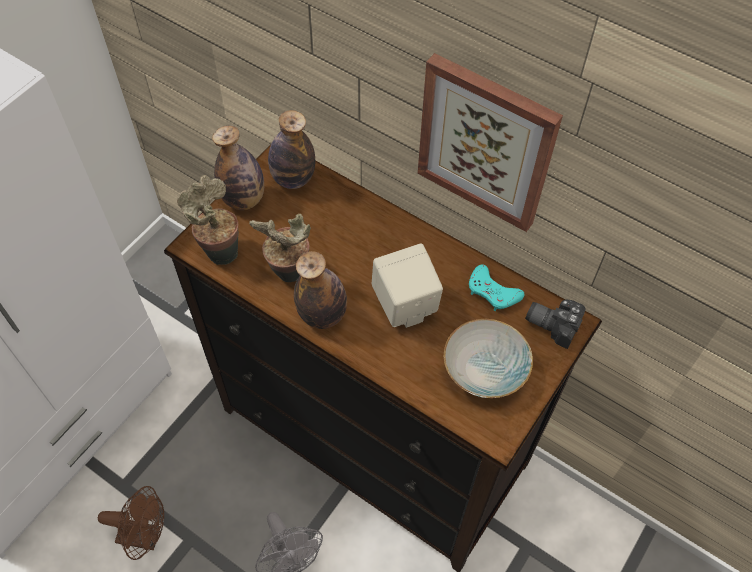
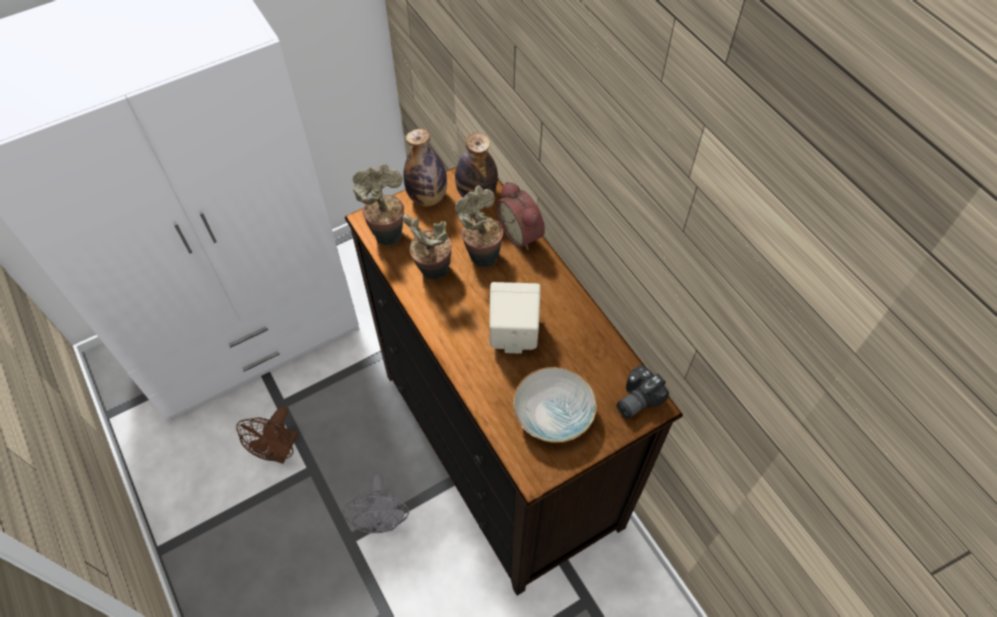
camera: 25 degrees right, 0 degrees up
brown fan [98,486,164,560] -> brown fan turned 75 degrees clockwise [236,406,298,464]
bottle [294,251,347,329] -> none
picture [418,53,563,232] -> none
turquoise game controller [469,264,524,311] -> none
camera [525,300,586,349] -> camera turned 90 degrees counterclockwise [616,365,669,419]
none -> potted plant [455,185,503,268]
none -> alarm clock [496,182,545,250]

